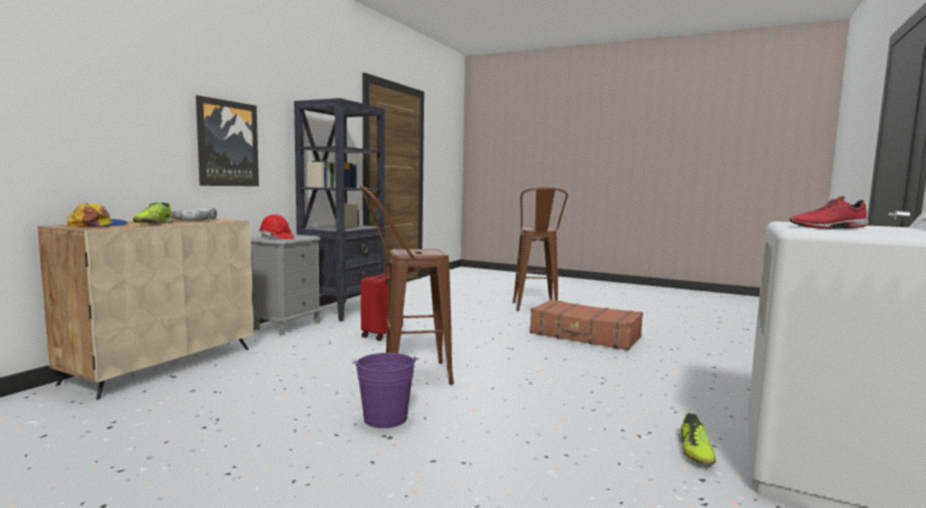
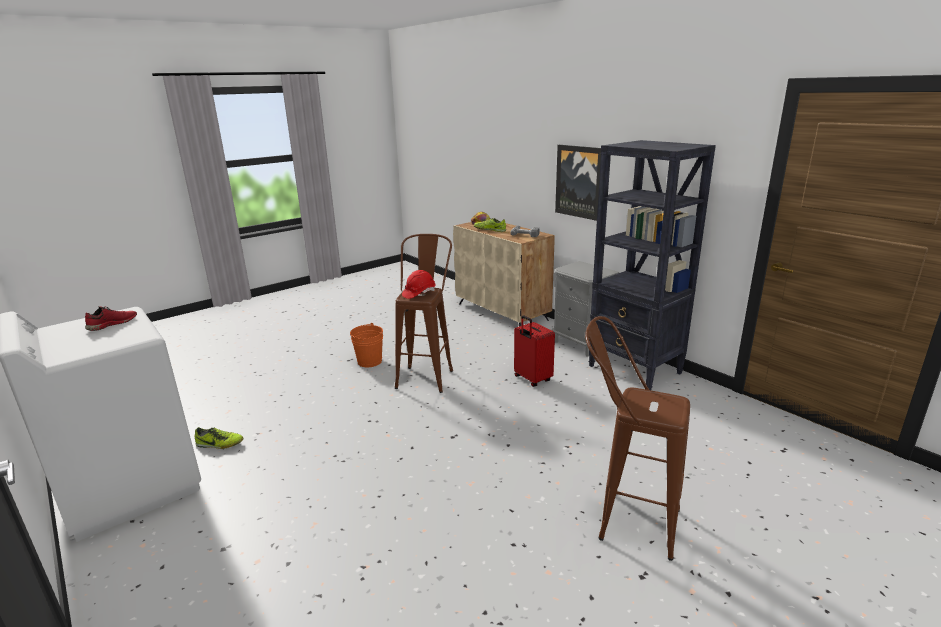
camera: 115 degrees right, 15 degrees up
red hard hat [259,214,294,240] -> red hard hat moved to [402,270,436,299]
purple bucket [352,353,419,428] -> orange bucket [350,323,383,367]
brown suitcase [530,299,643,350] -> none
shoe [679,413,716,464] -> shoe turned 150 degrees clockwise [195,427,244,449]

